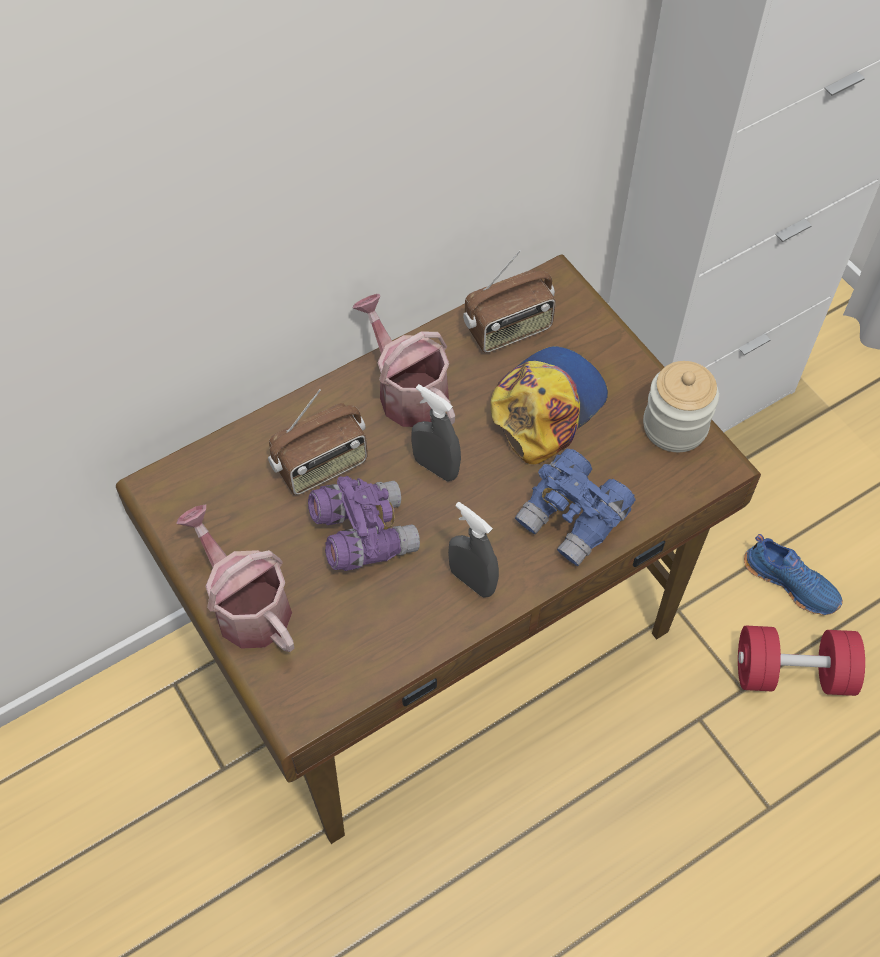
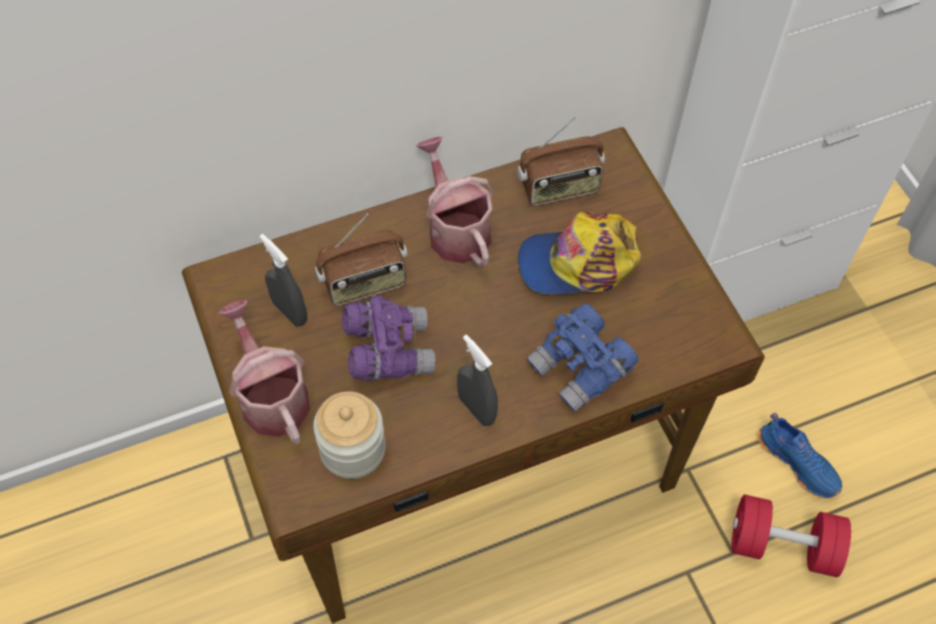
camera: 10 degrees right, 0 degrees up
grey spray bottle [411,384,461,481] -> grey spray bottle moved to [260,234,307,326]
cap [491,346,608,464] -> cap turned 150 degrees counterclockwise [518,212,641,294]
jar [643,361,719,452] -> jar moved to [313,391,386,479]

